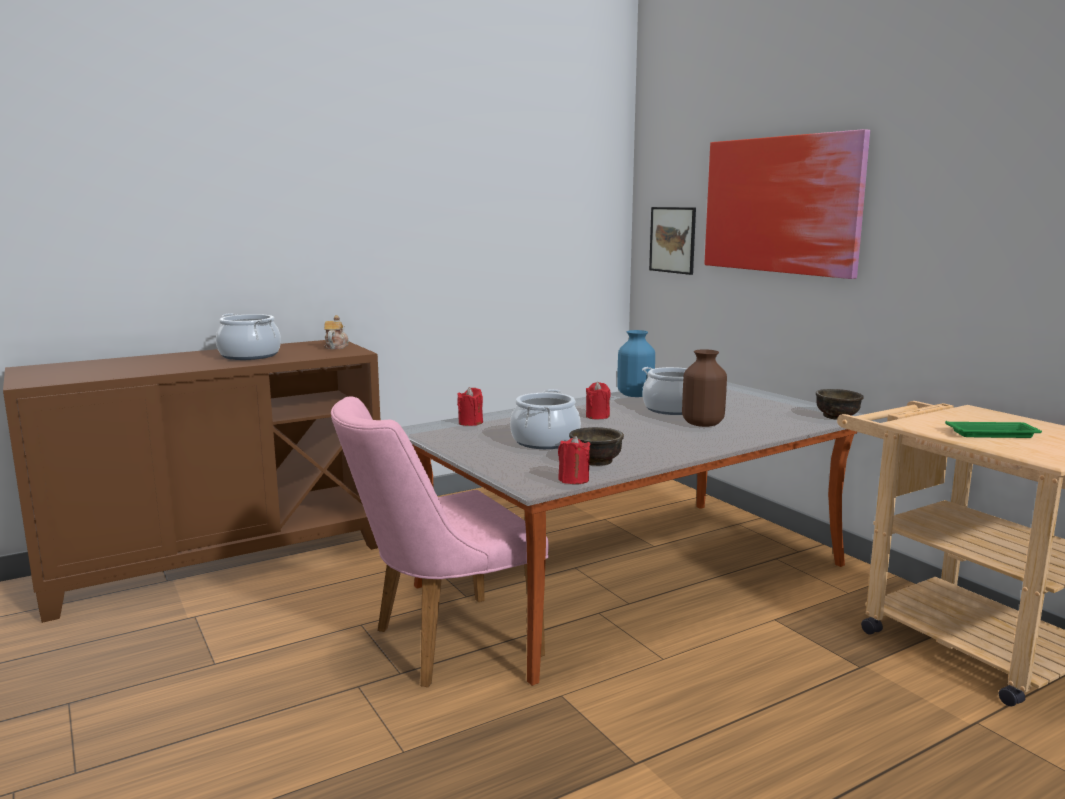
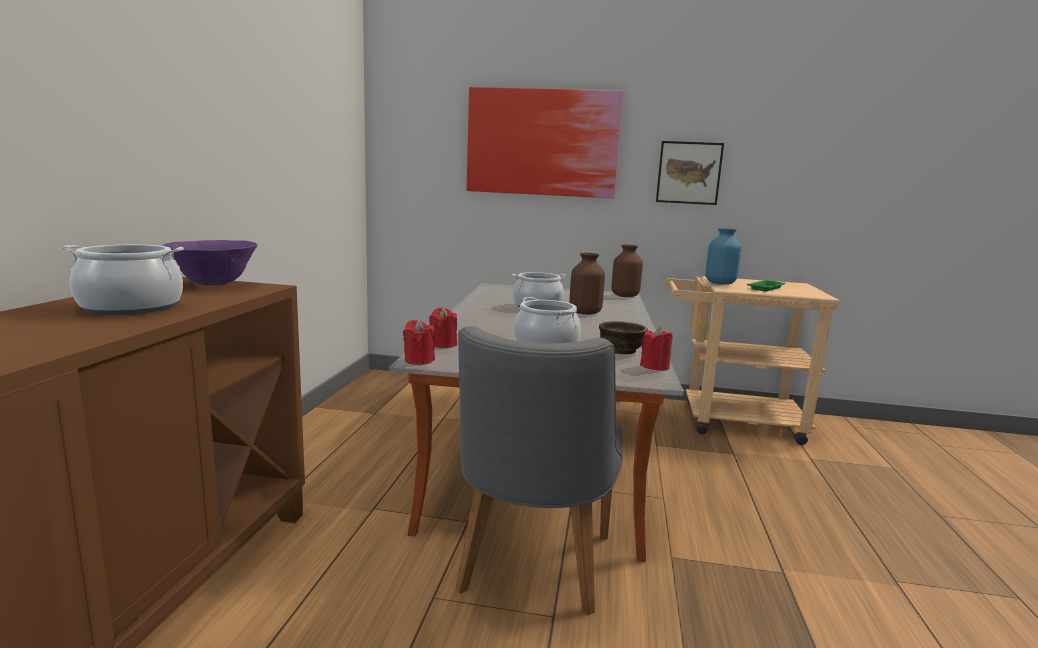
camera: 50 degrees left, 0 degrees up
teapot [324,315,348,349] -> purple bowl [163,240,258,286]
pink chair [331,396,549,687] -> grey chair [456,326,623,615]
red candle [586,382,611,419] -> red candle moved to [403,319,435,365]
blue vase [617,330,655,397] -> blue vase moved to [705,228,742,285]
picture [649,207,696,275] -> picture moved to [656,141,724,205]
brown bowl [816,389,863,420] -> brown vase [611,245,643,297]

